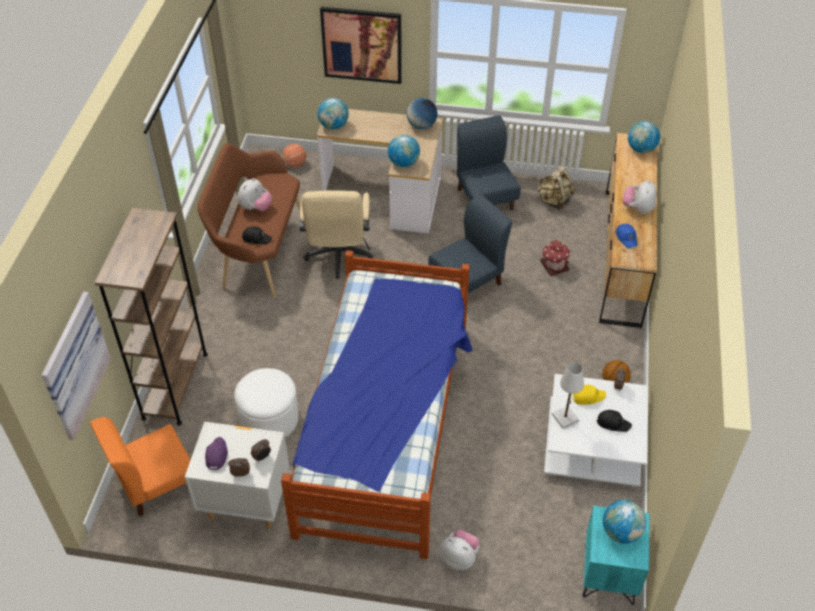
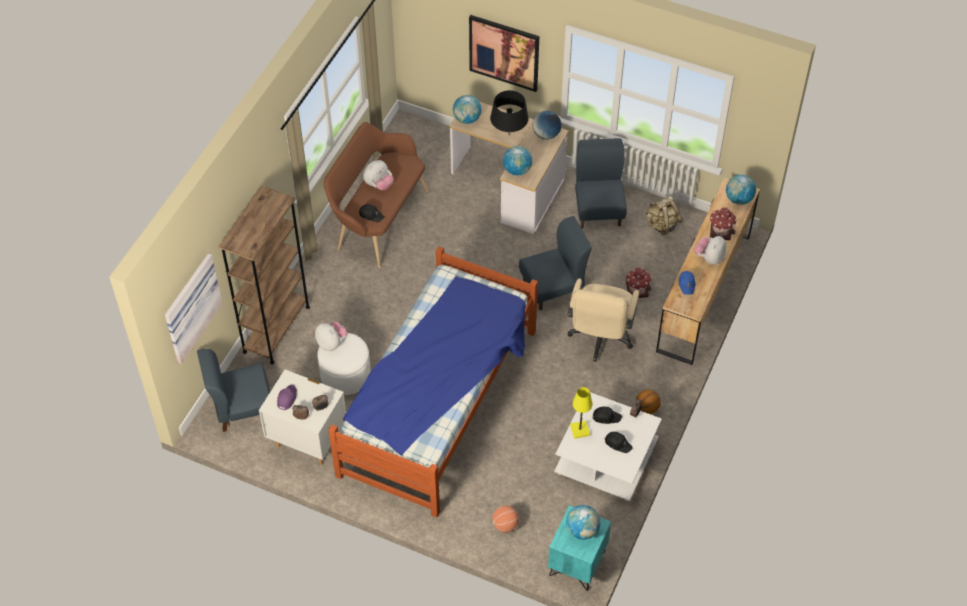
camera: 15 degrees right, 5 degrees up
orange chair [90,417,191,517] -> blue chair [197,349,270,432]
basketball [283,144,306,168] -> basketball moved to [492,505,519,533]
beige office chair [300,190,373,279] -> beige office chair moved to [568,279,639,362]
plush toy [440,529,480,571] -> plush toy moved to [315,321,348,351]
white table lamp [552,362,584,429] -> yellow table lamp [570,387,592,439]
yellow cap [573,385,606,405] -> black cap [593,407,622,424]
none -> black table lamp [490,90,529,132]
none -> toy house [710,207,737,240]

